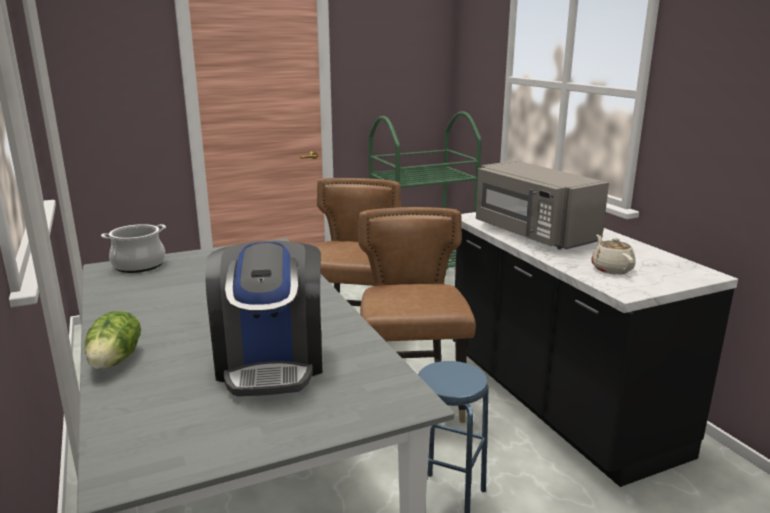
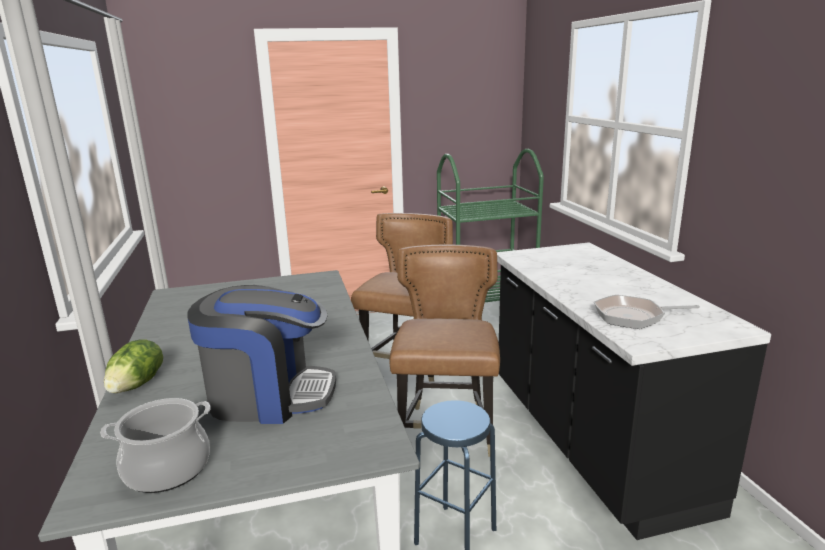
camera: 10 degrees right, 0 degrees up
cooking pot [101,224,166,273] -> cooking pot moved to [100,398,211,493]
coffee machine [205,241,322,396] -> coffee machine turned 90 degrees counterclockwise [187,285,336,424]
grey microwave [476,161,609,250] -> none
beige teapot [591,235,636,274] -> frying pan [594,295,700,329]

